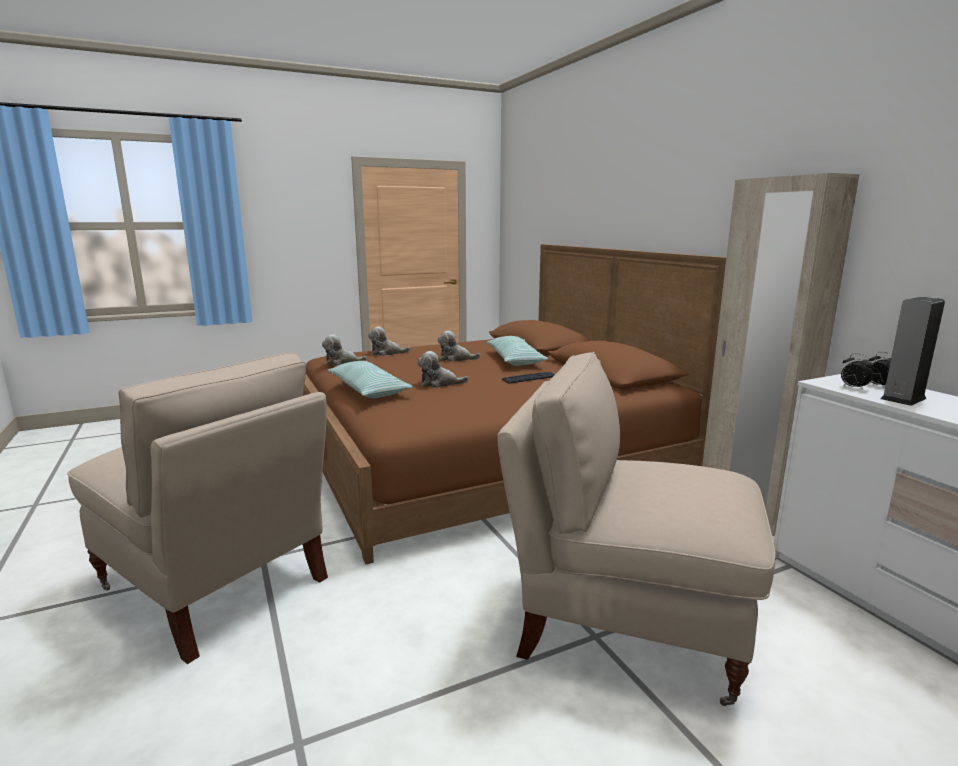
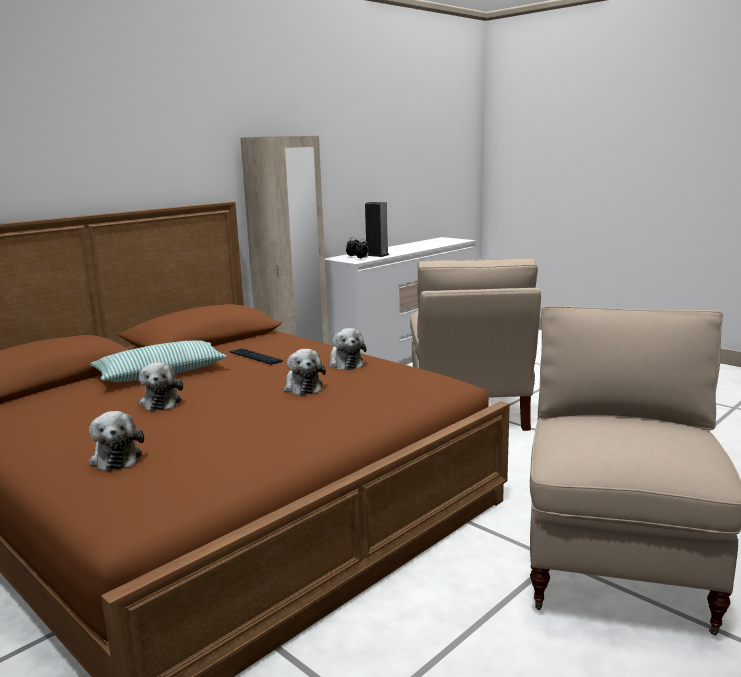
camera: 110 degrees left, 0 degrees up
plush toy [322,334,367,366] -> plush toy moved to [329,328,366,370]
pillow [328,361,413,398] -> none

